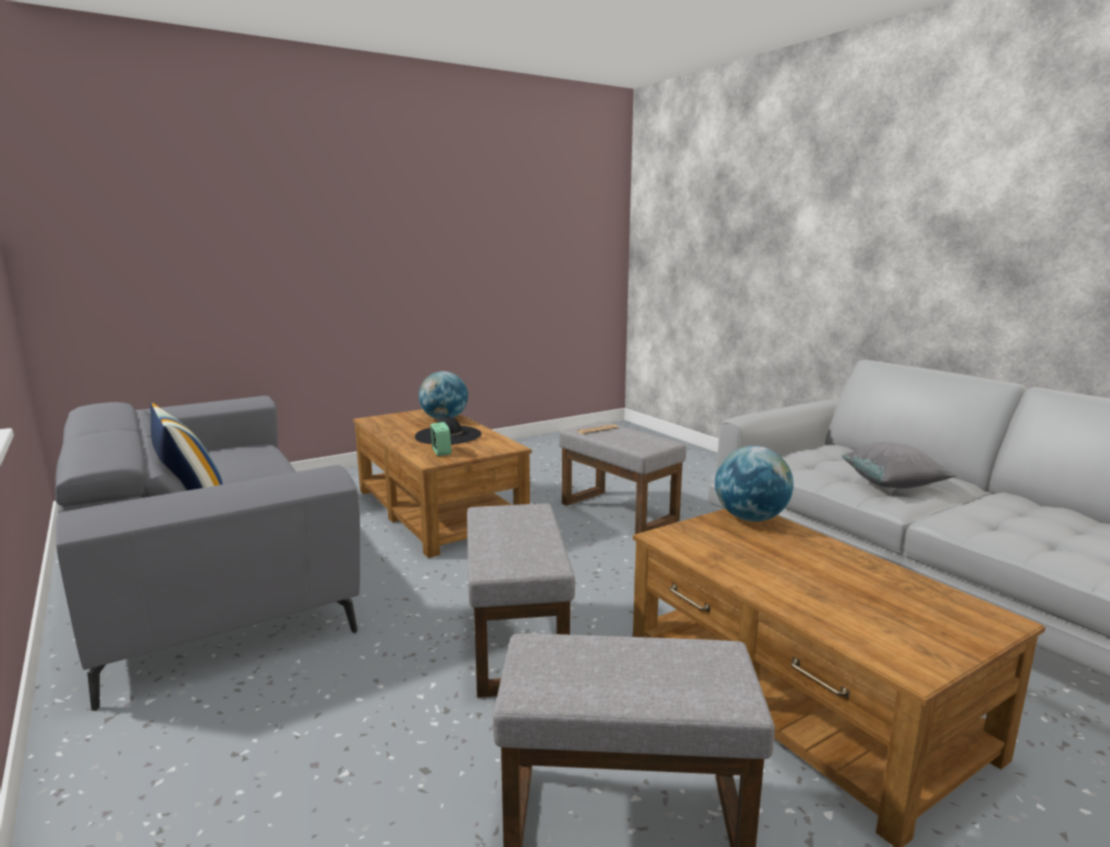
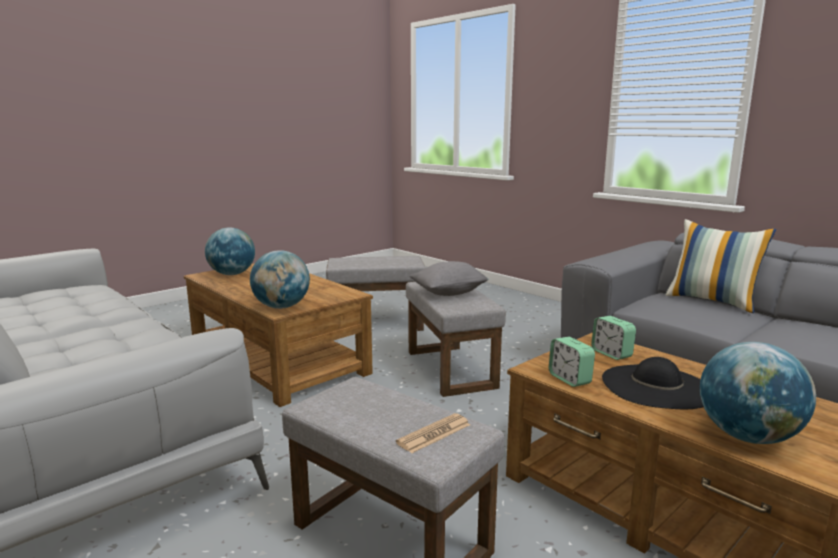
camera: 170 degrees right, 0 degrees up
grey pillow [842,442,956,489] -> grey pillow moved to [410,261,488,296]
none -> globe [205,227,255,275]
none -> alarm clock [549,337,595,387]

